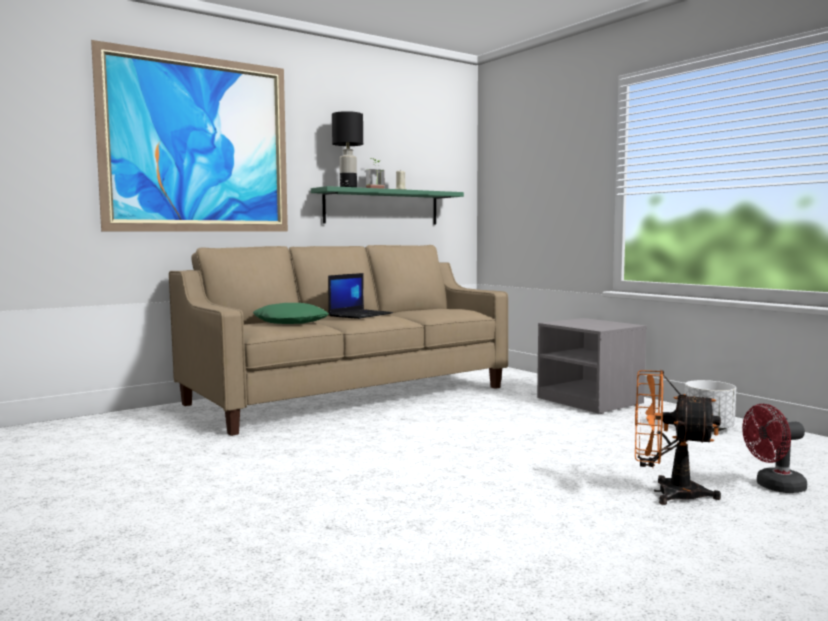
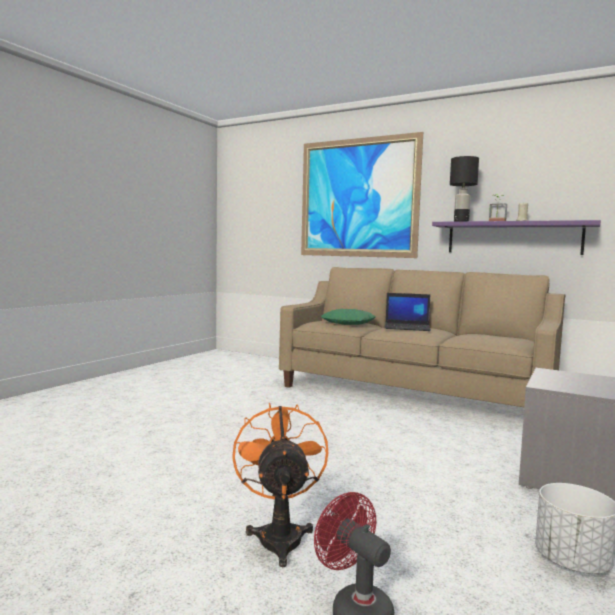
camera: 65 degrees right, 0 degrees up
green shelf [311,186,464,224] -> purple shelf [432,220,601,255]

